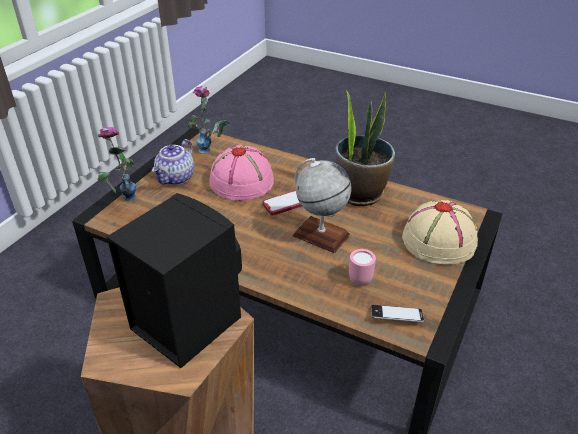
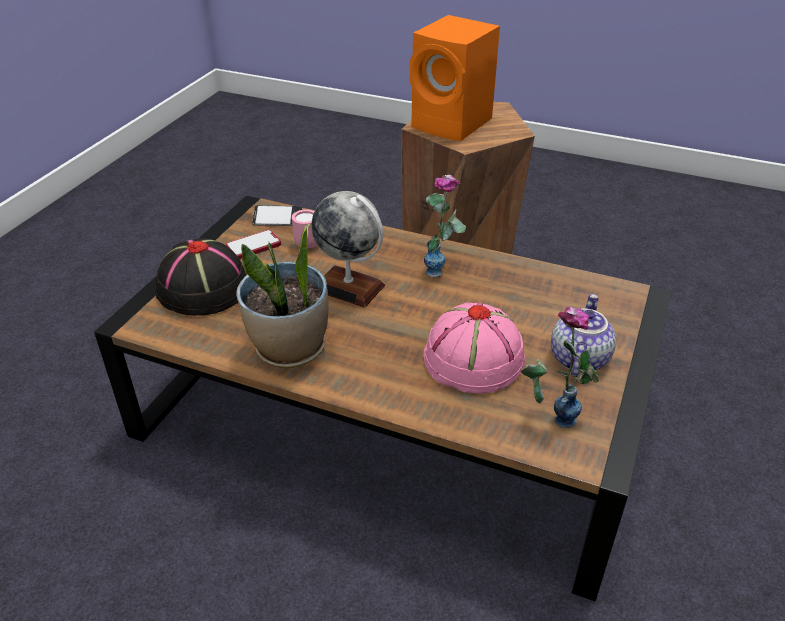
camera: 175 degrees right, 0 degrees up
vase [97,127,136,202] -> vase moved to [424,175,466,278]
black speaker [107,193,242,368] -> orange speaker [410,15,500,141]
phone [263,191,302,215] -> phone moved to [225,230,281,259]
beige hat [402,200,478,264] -> black hat [155,238,247,316]

